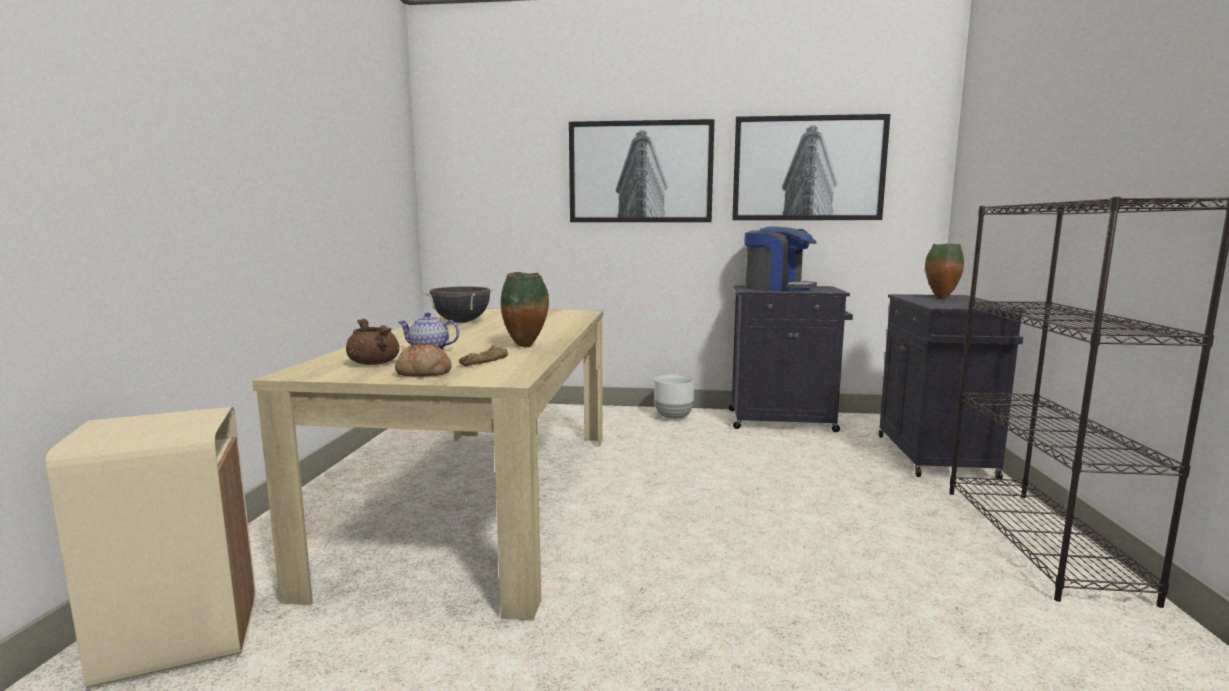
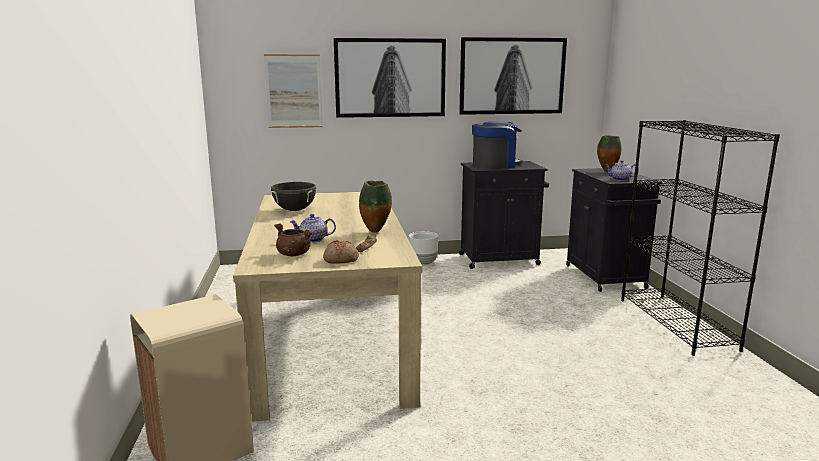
camera: 15 degrees left, 5 degrees up
coffee machine [745,227,817,292] -> coffee machine turned 45 degrees counterclockwise [472,121,523,169]
none -> picture [264,54,323,128]
none -> teapot [605,160,639,181]

